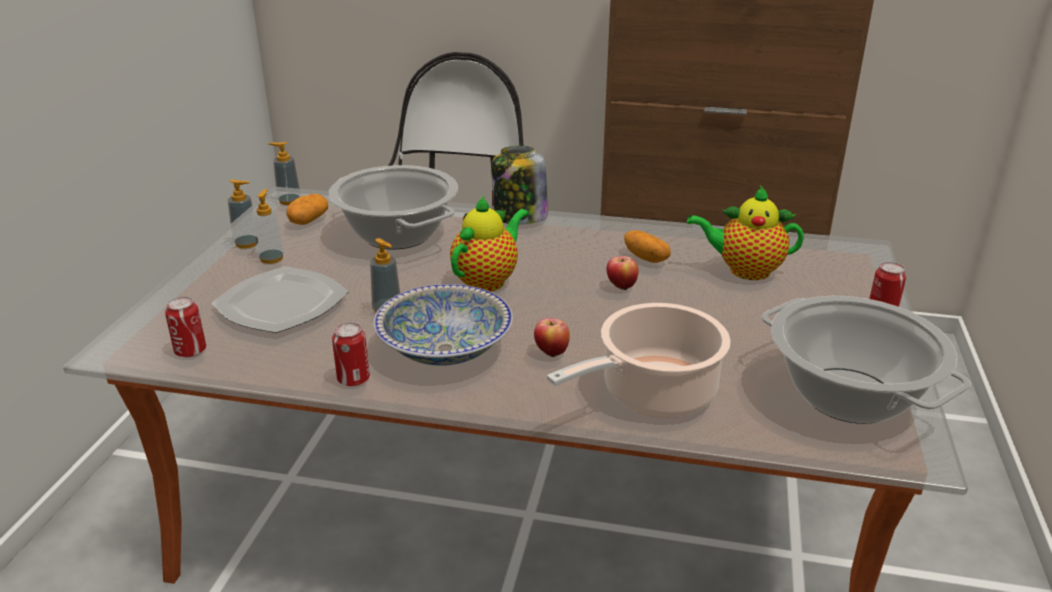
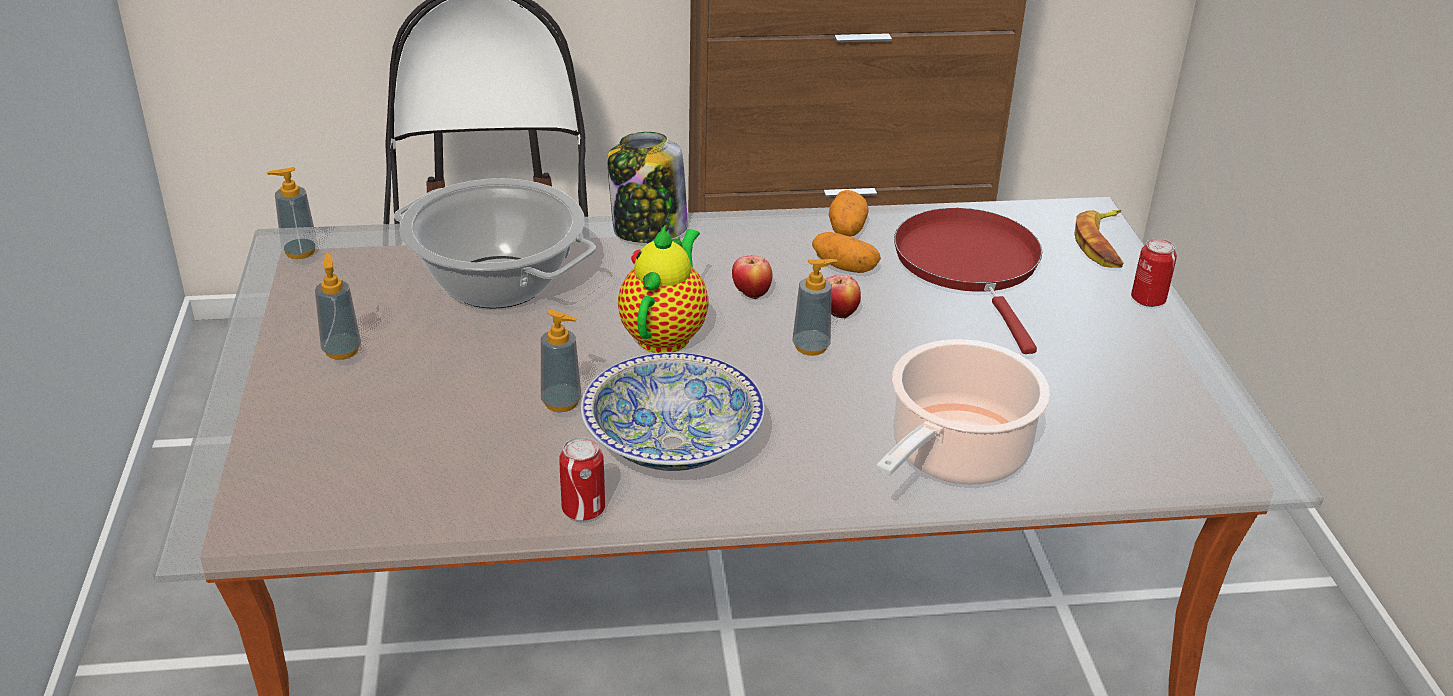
camera: 20 degrees left, 5 degrees up
can [165,296,206,358] -> none
plate [212,267,348,333] -> none
soap dispenser [228,180,256,249] -> soap dispenser moved to [792,259,838,356]
potato [286,194,328,225] -> potato moved to [829,190,869,237]
apple [534,318,570,358] -> apple moved to [732,255,773,299]
teapot [687,186,804,280] -> red frying pan [894,208,1042,354]
cooking pot [761,296,971,424] -> none
none -> banana [1074,210,1124,268]

